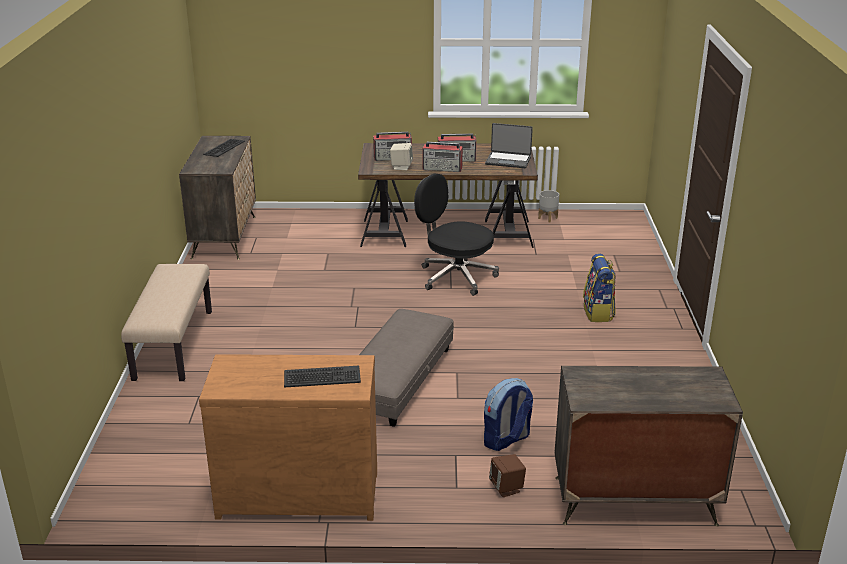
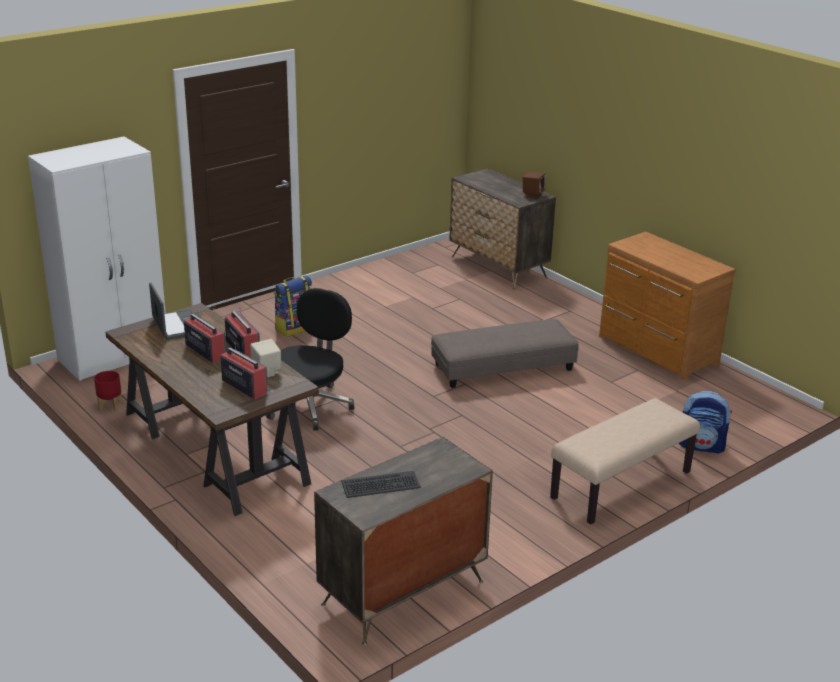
camera: 130 degrees left, 0 degrees up
keyboard [284,366,361,388] -> none
black office chair [414,174,499,296] -> black office chair turned 150 degrees counterclockwise [266,288,354,430]
backpack [484,378,533,451] -> backpack moved to [679,391,732,454]
brown speaker [489,454,526,497] -> brown speaker moved to [523,172,546,199]
grey planter [538,190,559,222] -> red planter [94,371,122,411]
none -> white wardrobe [28,136,166,381]

